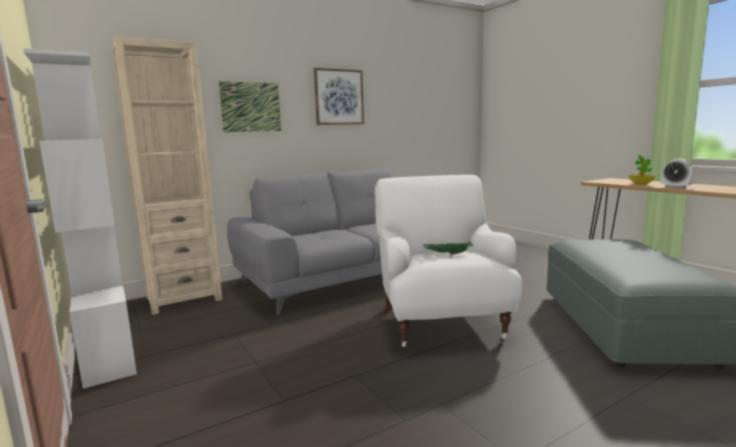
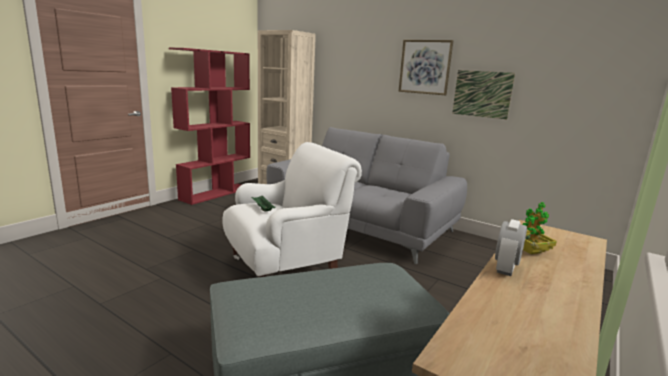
camera: 65 degrees right, 5 degrees up
white bookcase [23,48,137,389] -> red bookcase [169,47,250,205]
picture [218,81,281,132] -> picture moved to [452,70,515,119]

